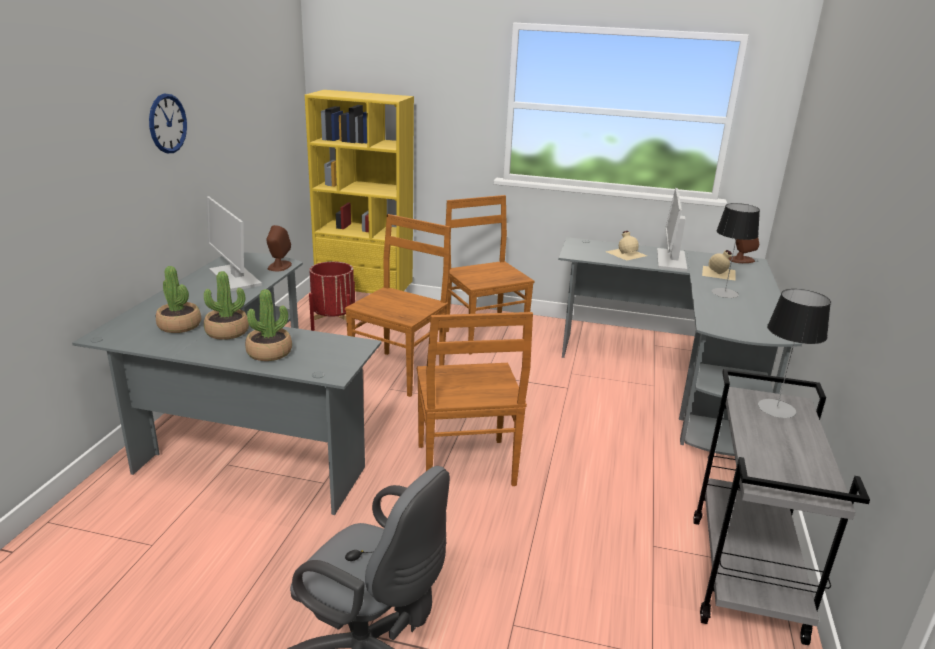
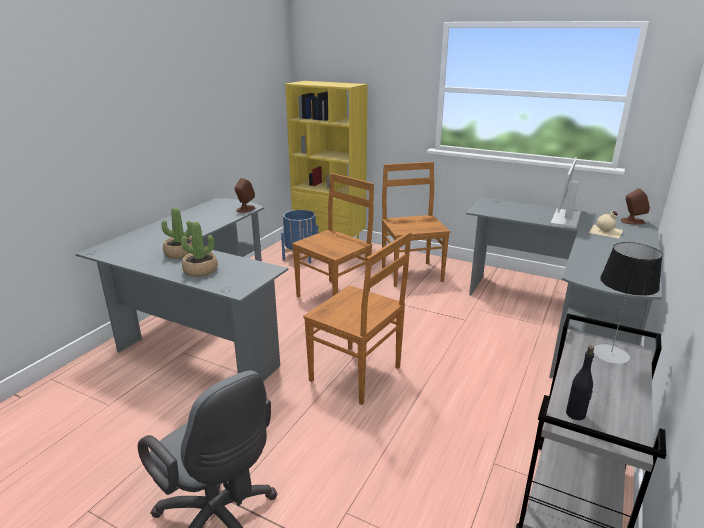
camera: 15 degrees right, 0 degrees up
wall clock [149,94,187,153] -> none
potted plant [156,266,201,333] -> none
monitor [206,196,262,291] -> none
red planter [309,261,355,331] -> blue planter [281,210,318,263]
brown chair [417,312,533,486] -> brown chair turned 60 degrees counterclockwise [303,231,411,405]
beige bottle [606,231,647,261] -> none
table lamp [711,203,760,298] -> none
none -> black bottle [566,346,594,420]

